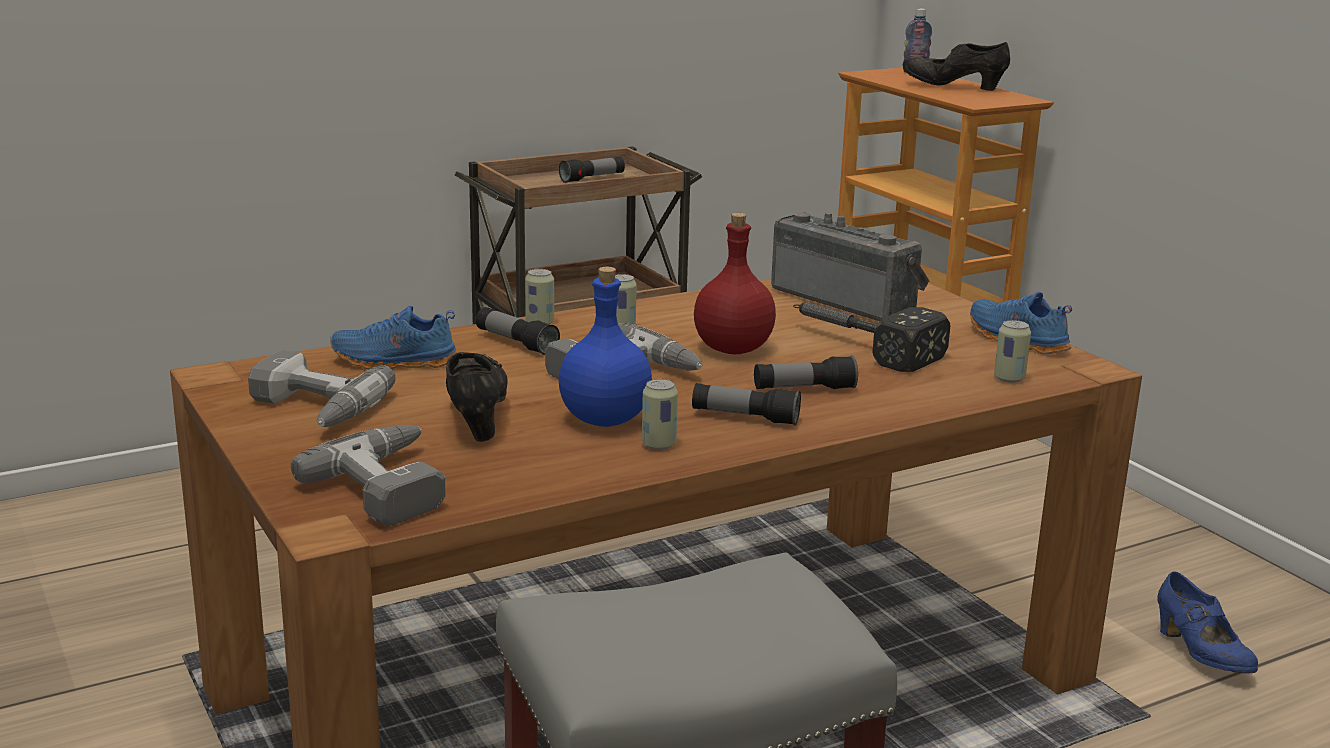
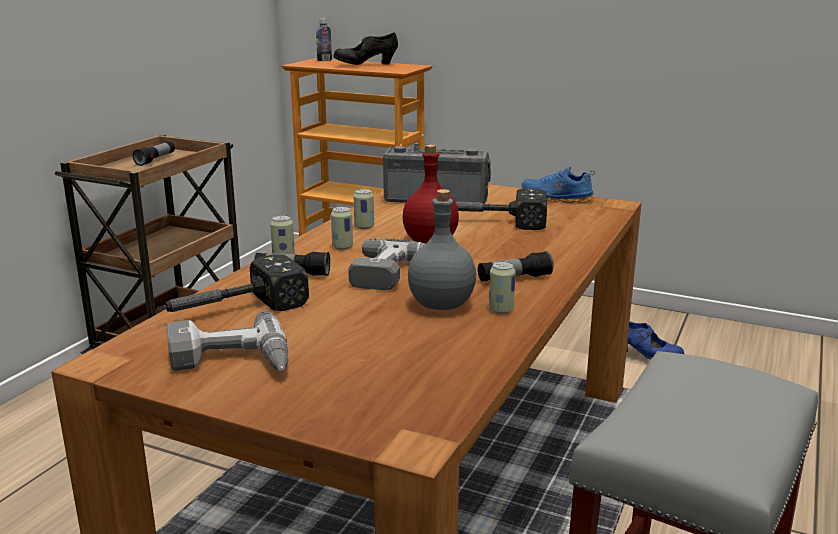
camera: 35 degrees left, 0 degrees up
power drill [291,425,446,526] -> none
blue shoe [330,306,458,369] -> hammer [157,254,309,312]
black shoe [446,352,508,442] -> none
blue bottle [559,267,652,427] -> grey bottle [408,189,476,310]
flashlight [754,355,858,389] -> none
can [994,320,1031,383] -> can moved to [354,189,374,229]

